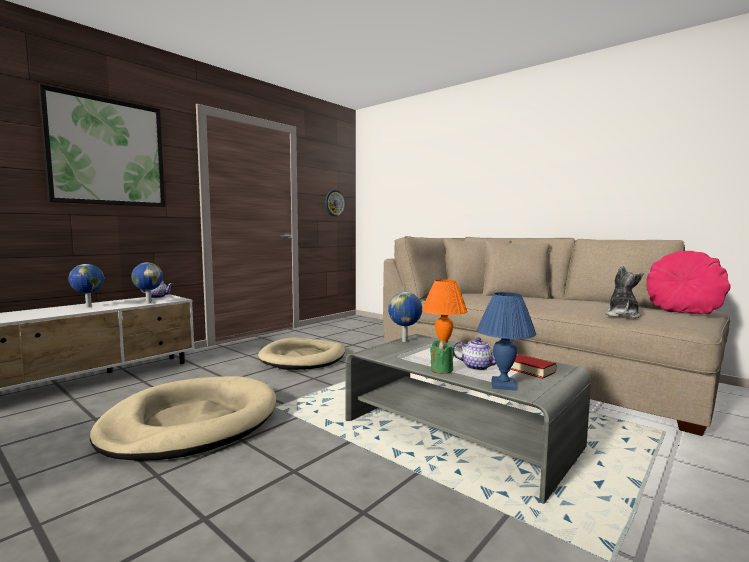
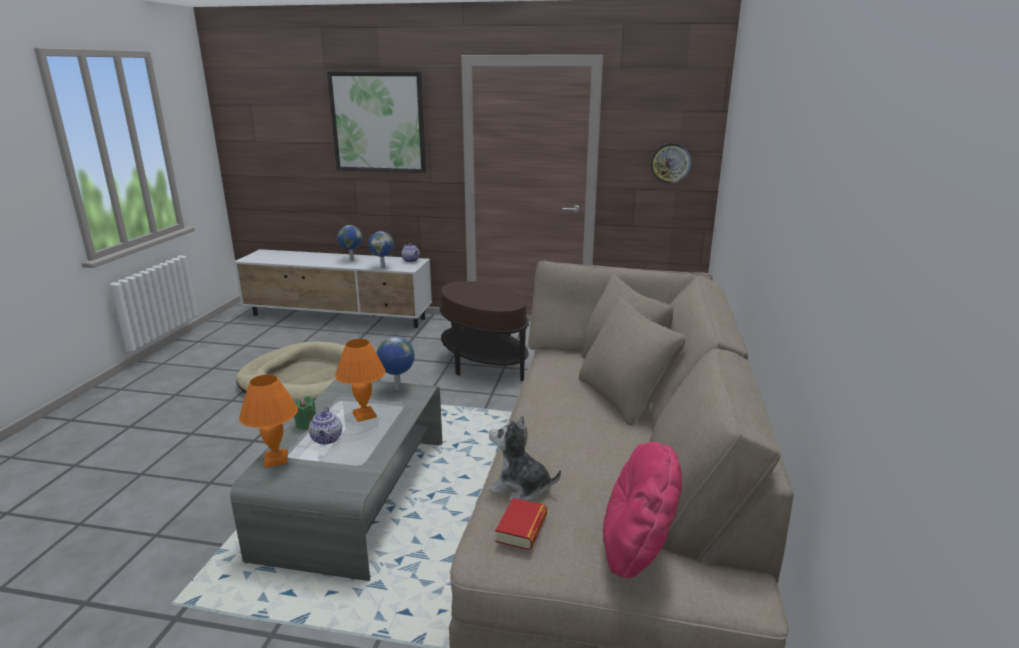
camera: 60 degrees right, 15 degrees up
beige dog bed [258,337,345,370] -> brown side table [440,281,529,382]
blue table lamp [477,292,536,391] -> orange table lamp [239,375,298,467]
book [510,354,557,379] -> book moved to [495,498,547,550]
plush toy [605,265,643,318] -> plush toy turned 150 degrees counterclockwise [489,415,561,502]

